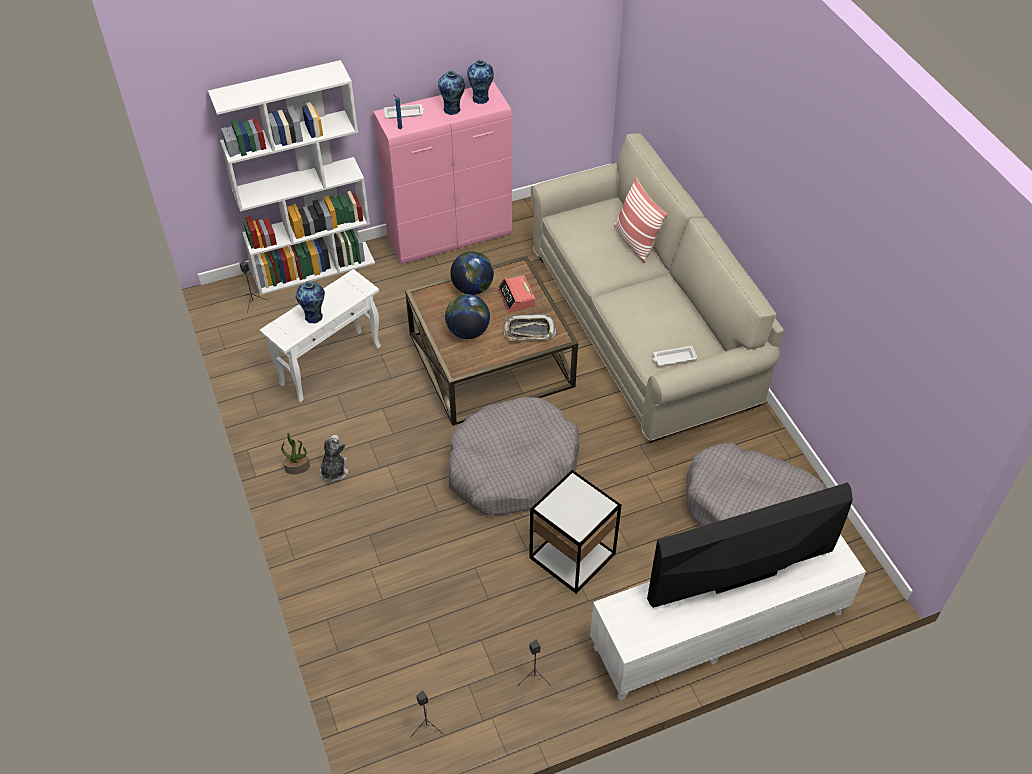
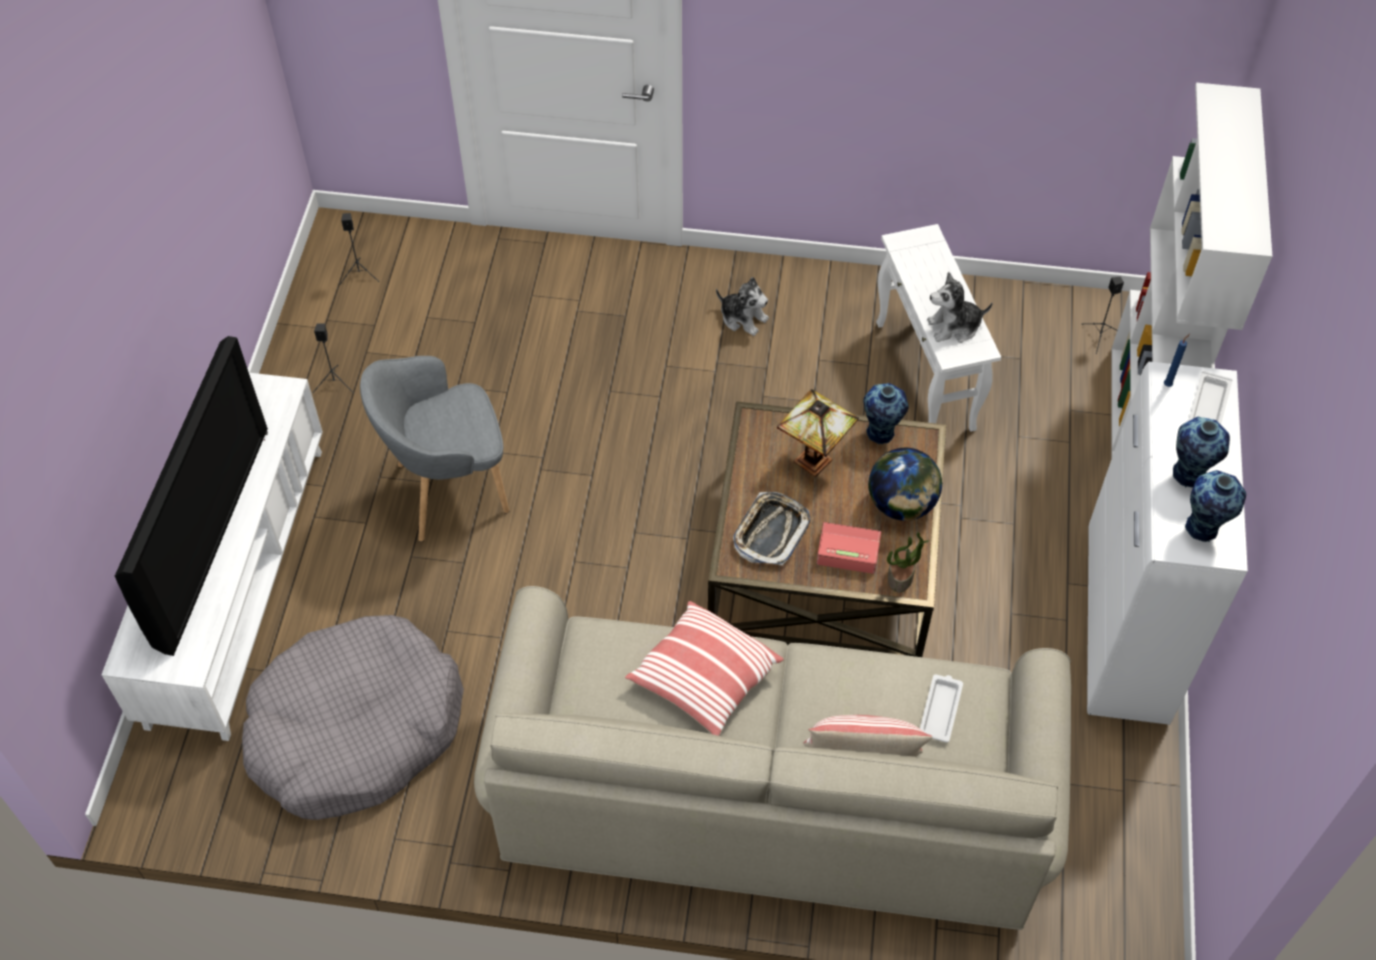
camera: 120 degrees right, 5 degrees up
potted plant [281,433,310,474] -> potted plant moved to [887,532,929,593]
vase [296,281,325,324] -> vase moved to [863,383,909,445]
pink cabinet [373,82,512,264] -> white cabinet [1087,362,1248,725]
globe [445,294,490,339] -> table lamp [777,389,859,477]
grey dog bed [449,397,579,515] -> none
side table [529,470,622,594] -> grey armchair [360,356,509,542]
white tray [653,345,697,366] -> white tray moved to [920,674,963,743]
none -> pillow [625,601,784,736]
none -> plush toy [927,272,993,343]

